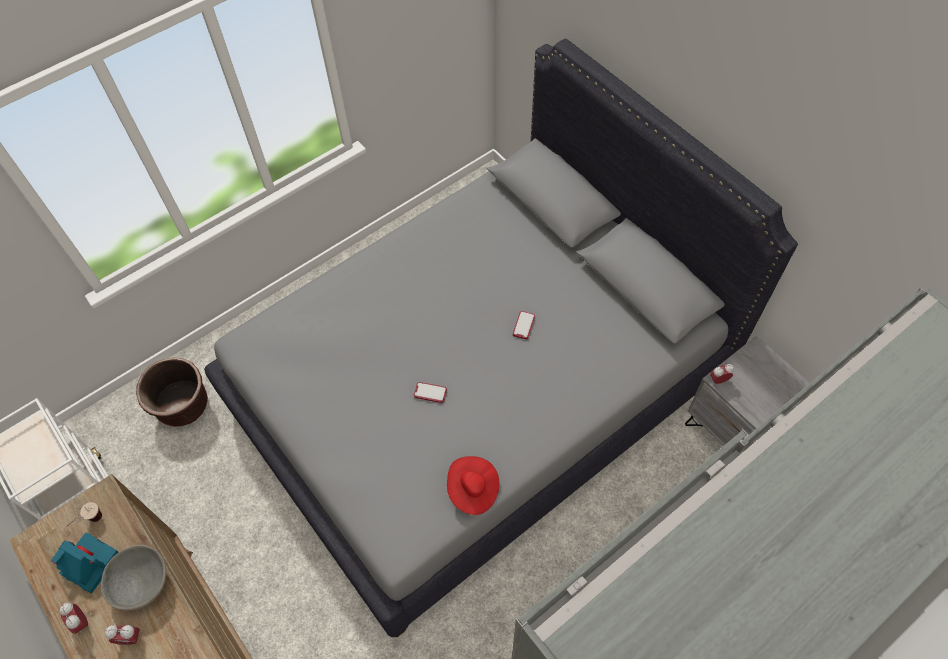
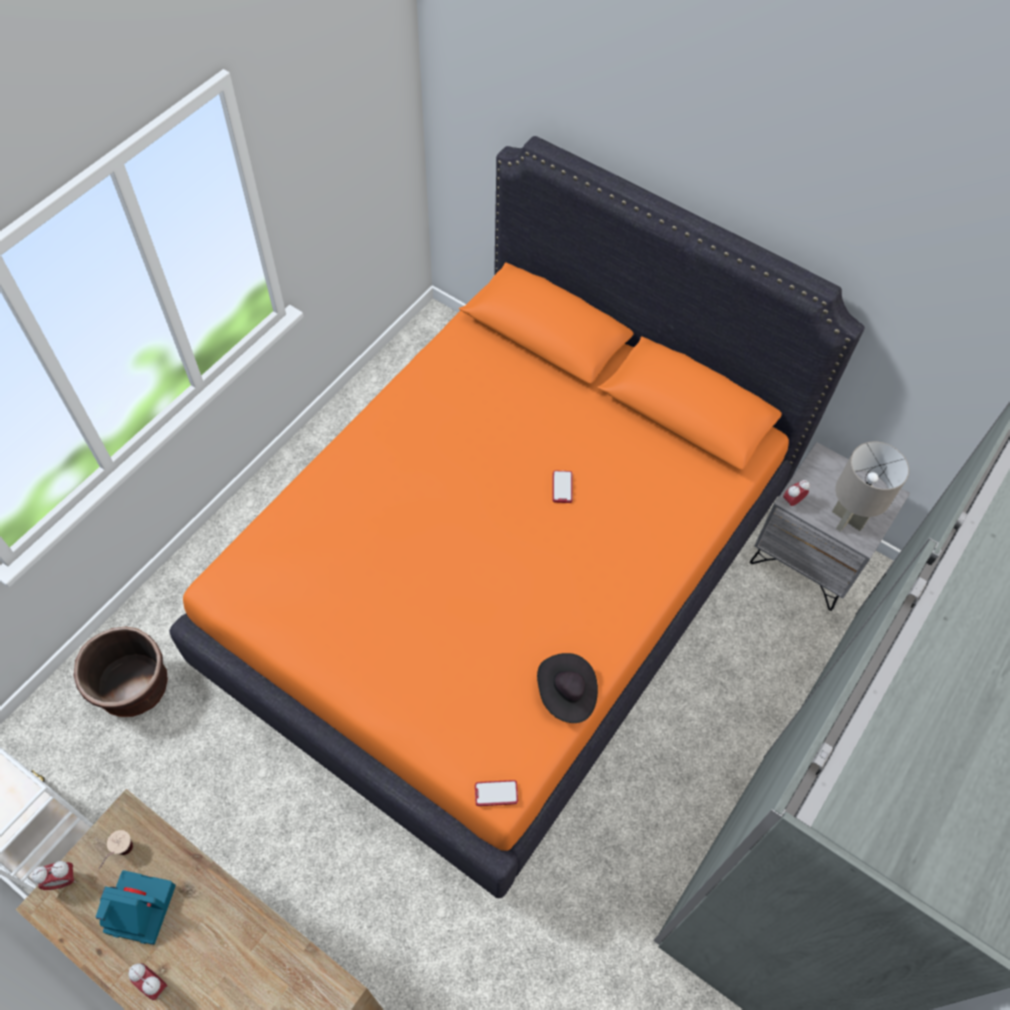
camera: 20 degrees left, 0 degrees up
grey bowl [101,545,166,610] -> none
alarm clock [105,625,140,645] -> alarm clock moved to [32,861,76,890]
grey bed [204,39,798,637] -> orange bed [170,136,864,898]
phone [414,382,447,403] -> phone moved to [475,780,518,806]
red hat [447,456,499,515] -> black hat [537,653,598,723]
none -> grey table lamp [832,441,909,532]

